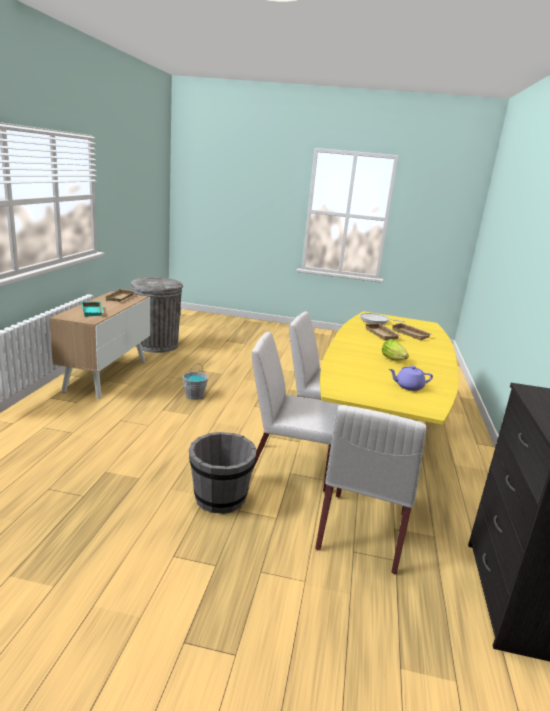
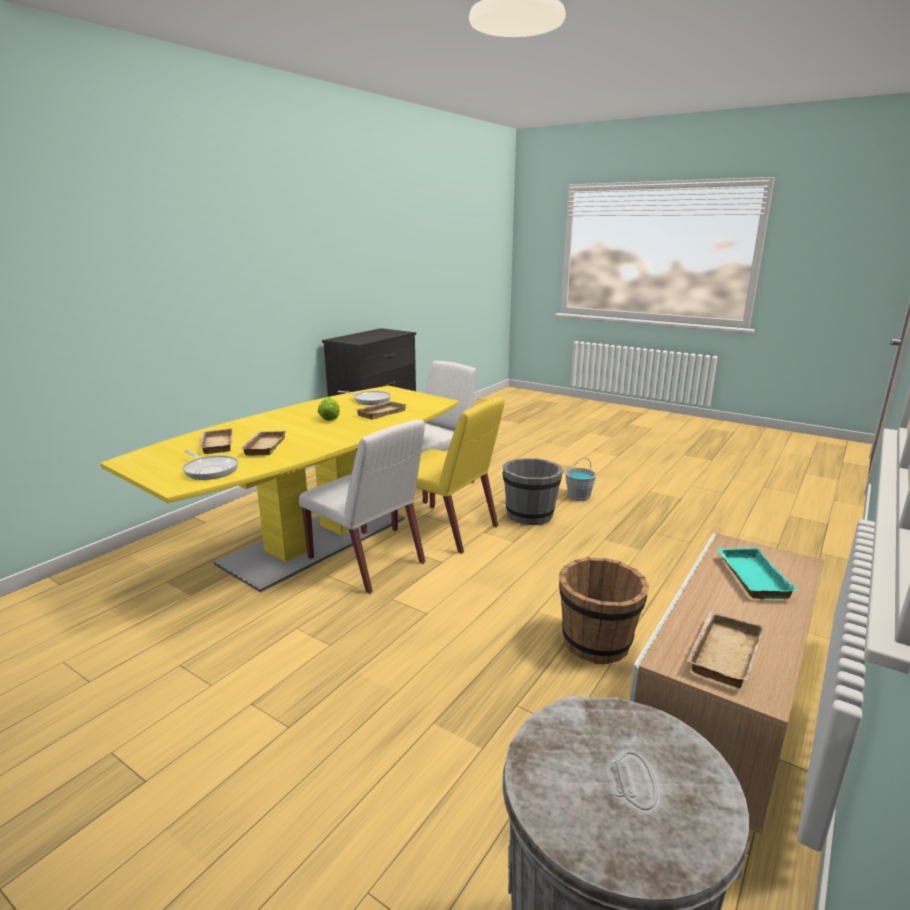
camera: 155 degrees left, 0 degrees up
grey bucket [182,363,208,400] -> grey bucket moved to [565,458,597,501]
white chair [252,332,341,492] -> yellow chair [391,397,505,554]
purple teapot [389,366,433,391] -> frying pan [338,391,391,405]
none -> beige tray [356,401,407,420]
none -> brown bucket [559,557,649,664]

